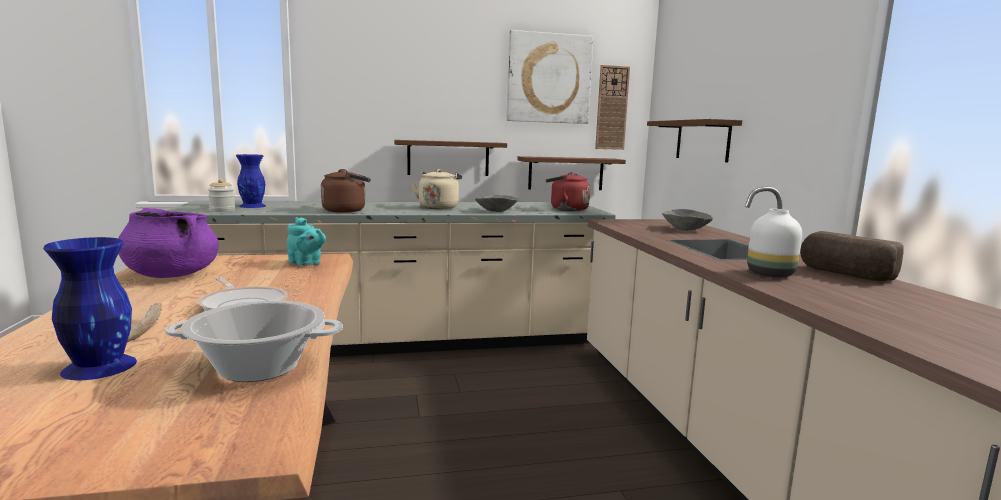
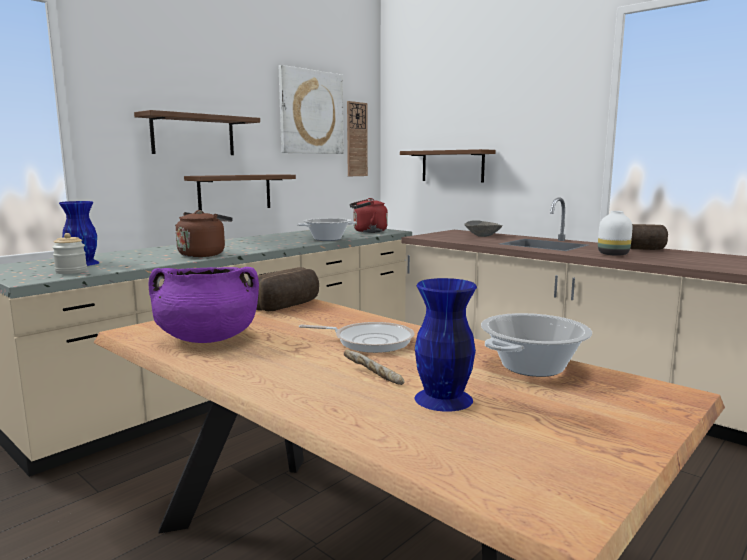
camera: 35 degrees left, 0 degrees up
turquoise teapot [287,217,326,266] -> bread [256,267,319,311]
beige kettle [411,169,462,209] -> none
grey bowl [475,195,519,212] -> cooking pot [297,218,357,241]
brown shelf [518,156,626,190] -> brown shelf moved to [134,110,260,155]

